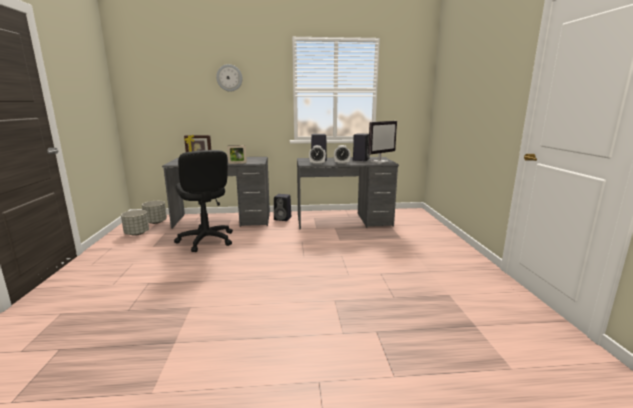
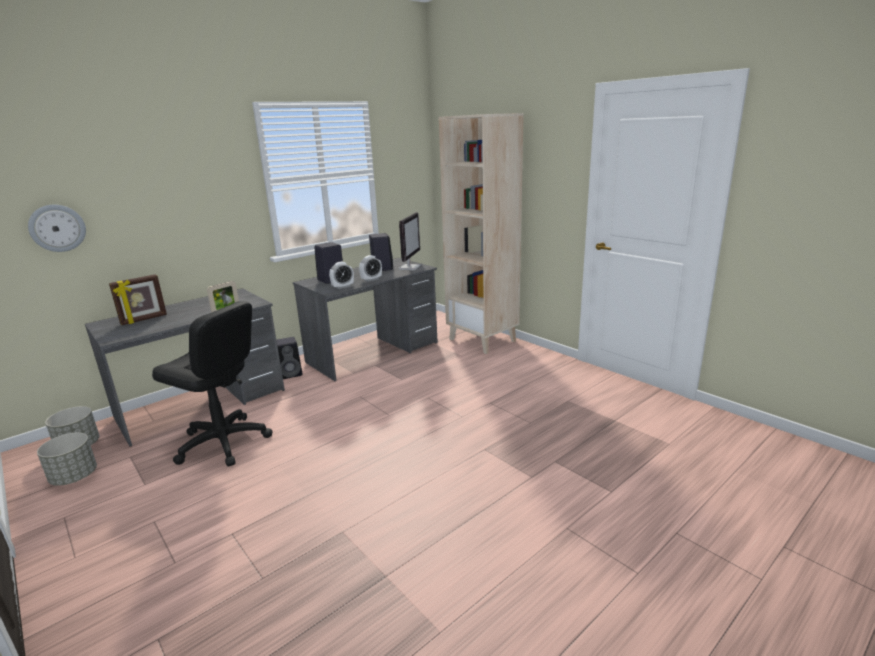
camera: 35 degrees left, 5 degrees up
wall clock [216,64,243,92] -> wall clock moved to [28,205,86,252]
none -> beige bookcase [439,113,524,354]

